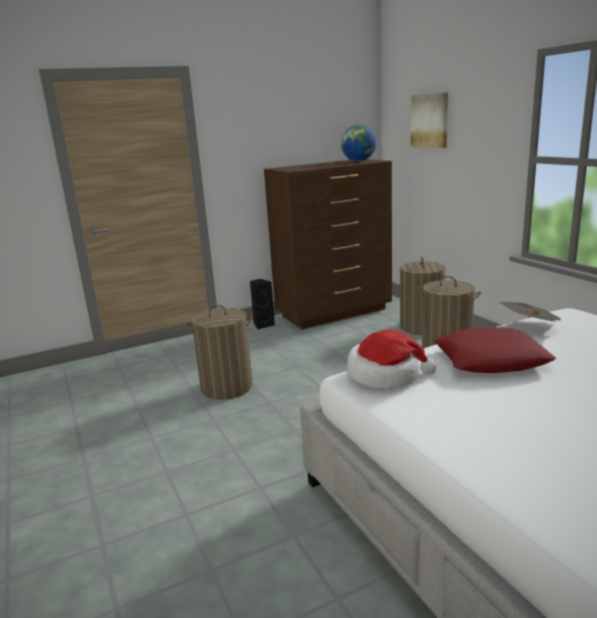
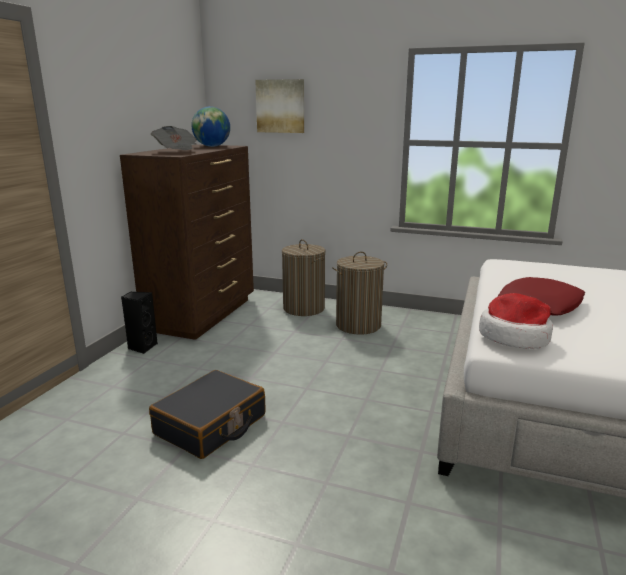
camera: 45 degrees left, 0 degrees up
laundry basket [185,305,253,400] -> black suitcase [149,370,266,459]
newspaper [498,302,562,321] -> newspaper moved to [151,126,197,150]

